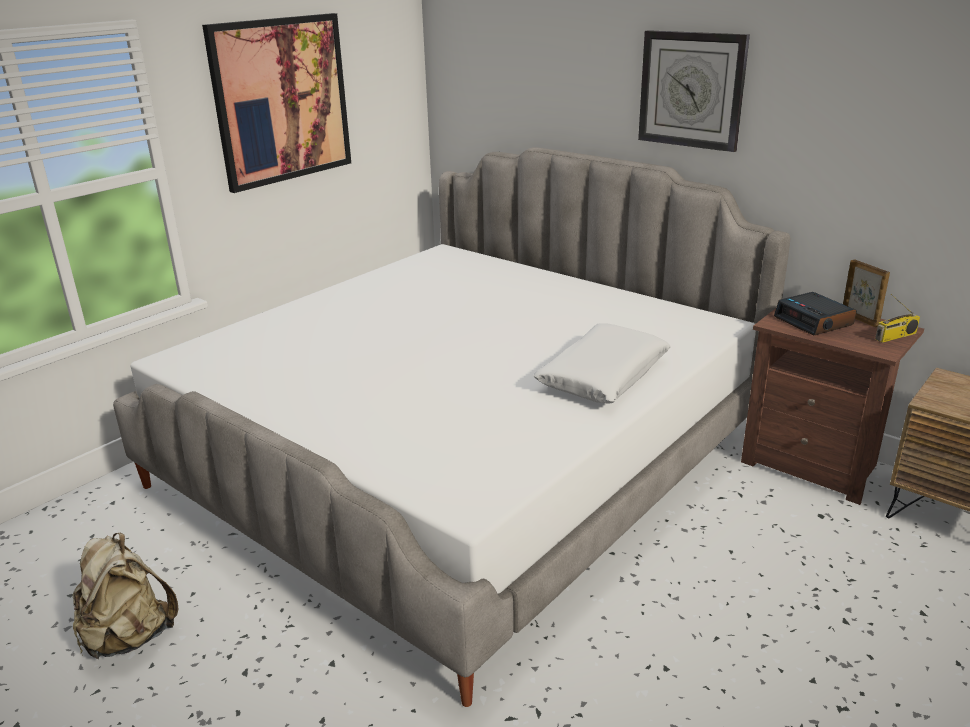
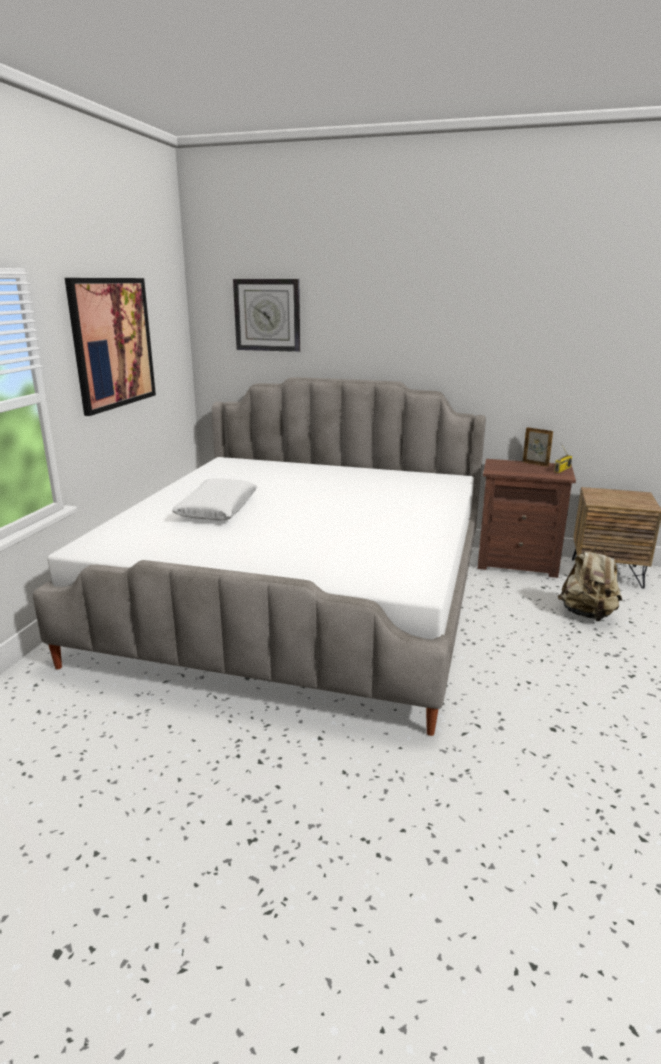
camera: 25 degrees left, 5 degrees down
beige backpack [72,533,179,659] -> beige backpack moved to [558,545,622,621]
white pillow [533,323,671,404] -> white pillow moved to [172,478,257,521]
wall clock [638,30,750,152] -> wall clock moved to [233,279,300,352]
alarm clock [774,292,856,336] -> none

